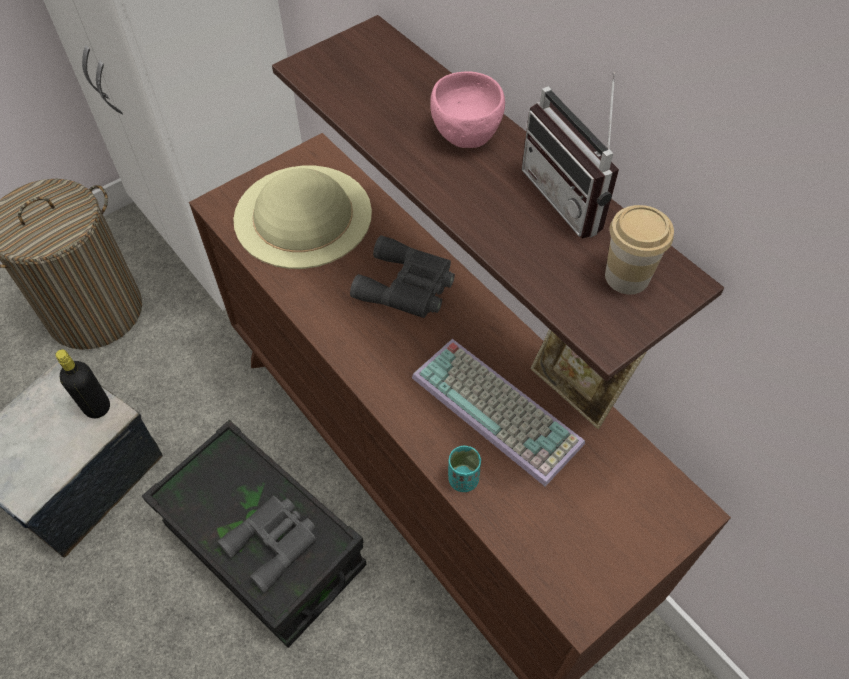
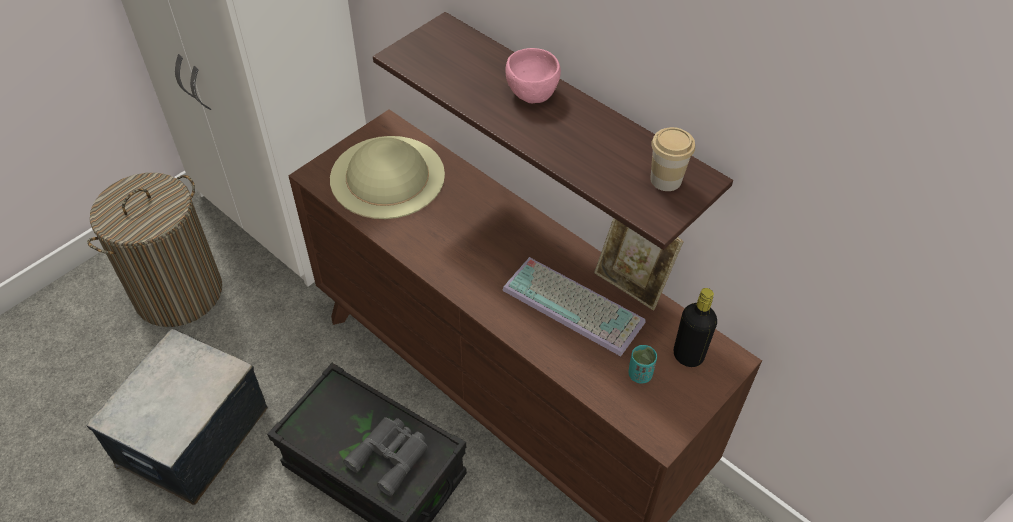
camera: 10 degrees left, 5 degrees down
black bottle [55,349,110,418] -> black bottle moved to [674,288,717,367]
grey binoculars [350,235,455,318] -> none
turquoise cup [448,446,481,492] -> turquoise cup moved to [628,345,657,384]
radio [522,72,619,238] -> none

